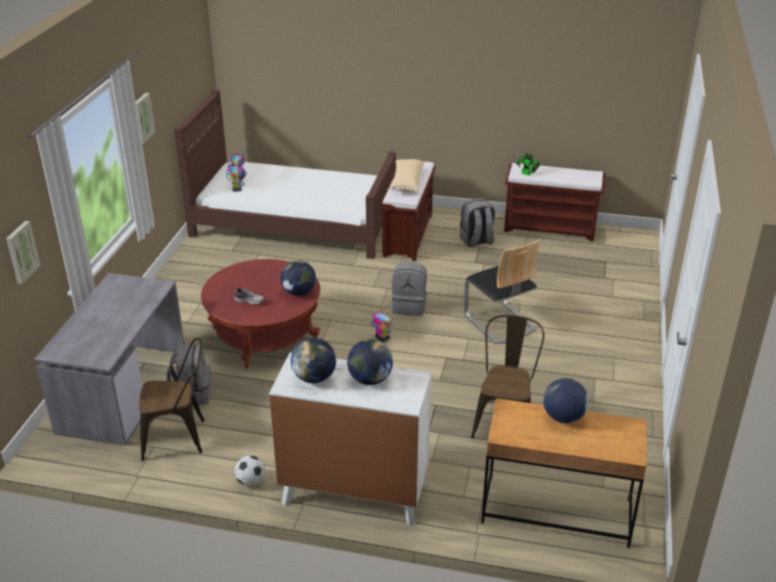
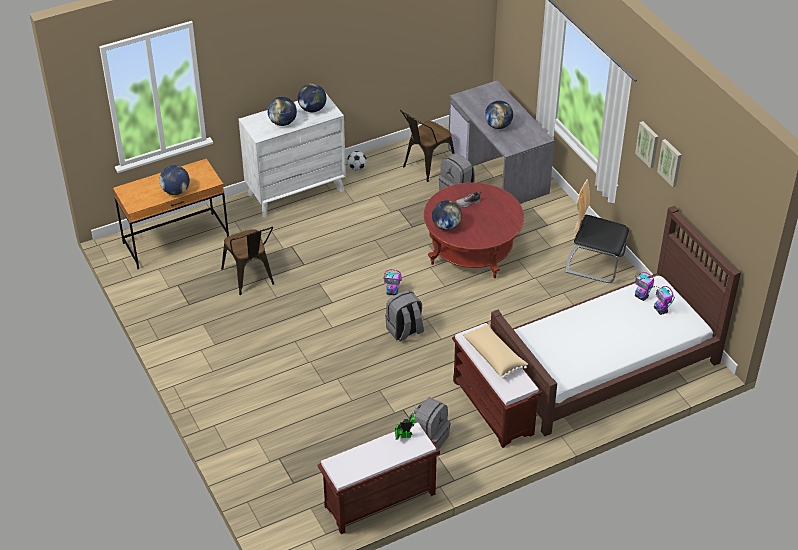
camera: 140 degrees right, 10 degrees up
picture [6,221,40,284] -> picture moved to [657,139,682,187]
chair [464,239,541,344] -> chair moved to [566,179,629,283]
none -> globe [485,101,513,129]

